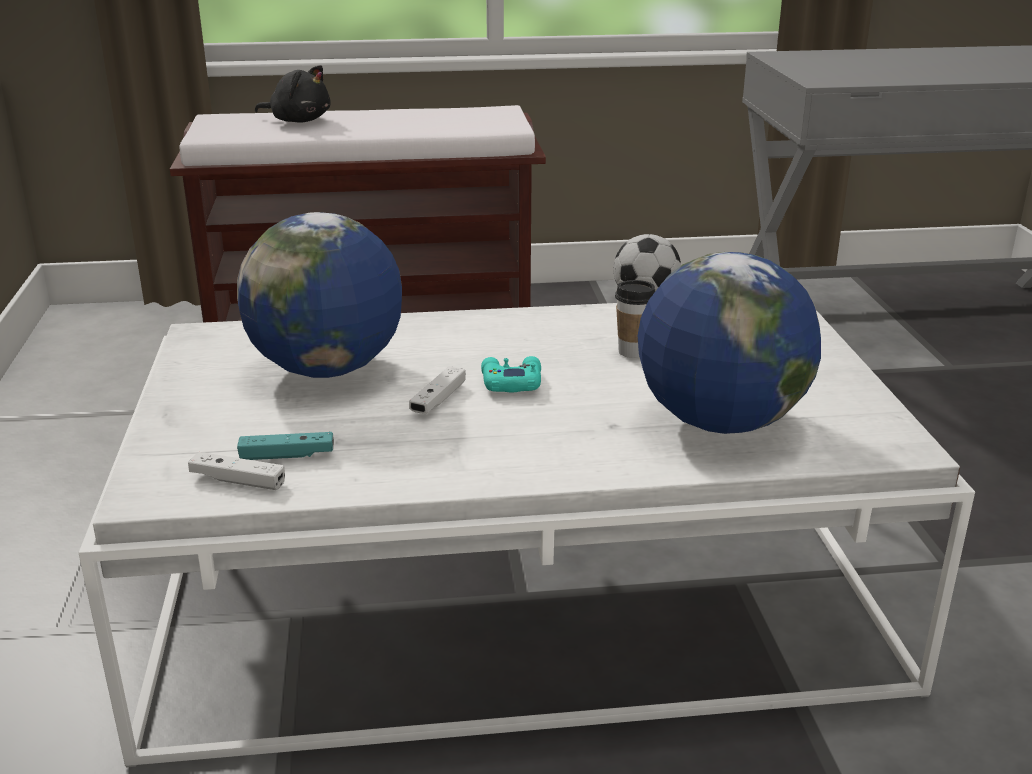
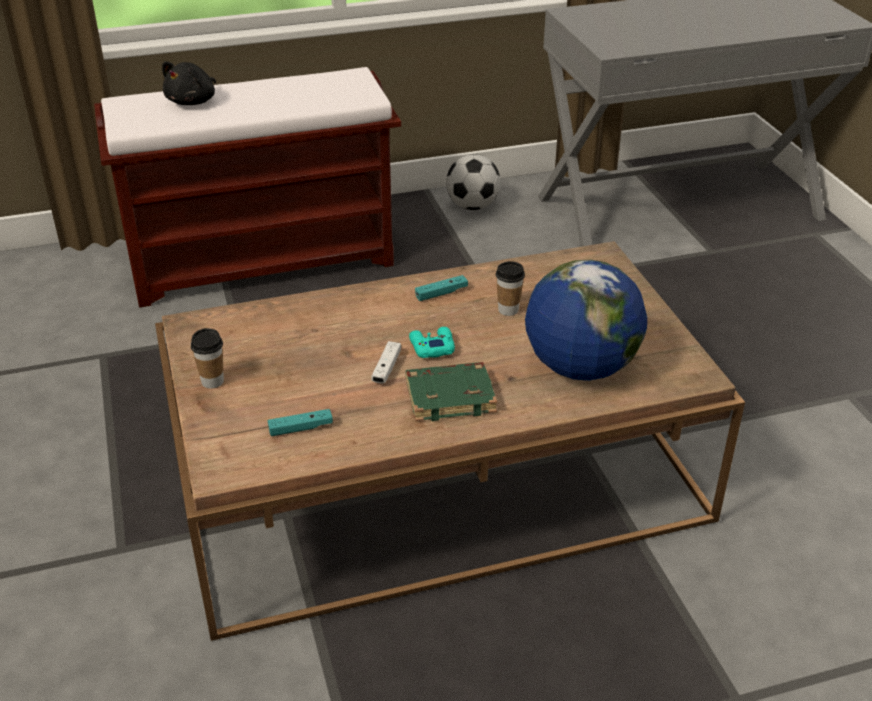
camera: 10 degrees left, 10 degrees up
white coffee table [79,303,975,767] -> brown coffee table [155,241,745,641]
white game controller [188,452,285,490] -> none
globe [237,212,402,378] -> none
black plush toy [255,65,330,123] -> black plush toy turned 105 degrees clockwise [162,61,216,105]
none -> cup [191,328,224,389]
none -> green book [406,362,497,421]
none -> turquoise game controller [415,275,468,301]

